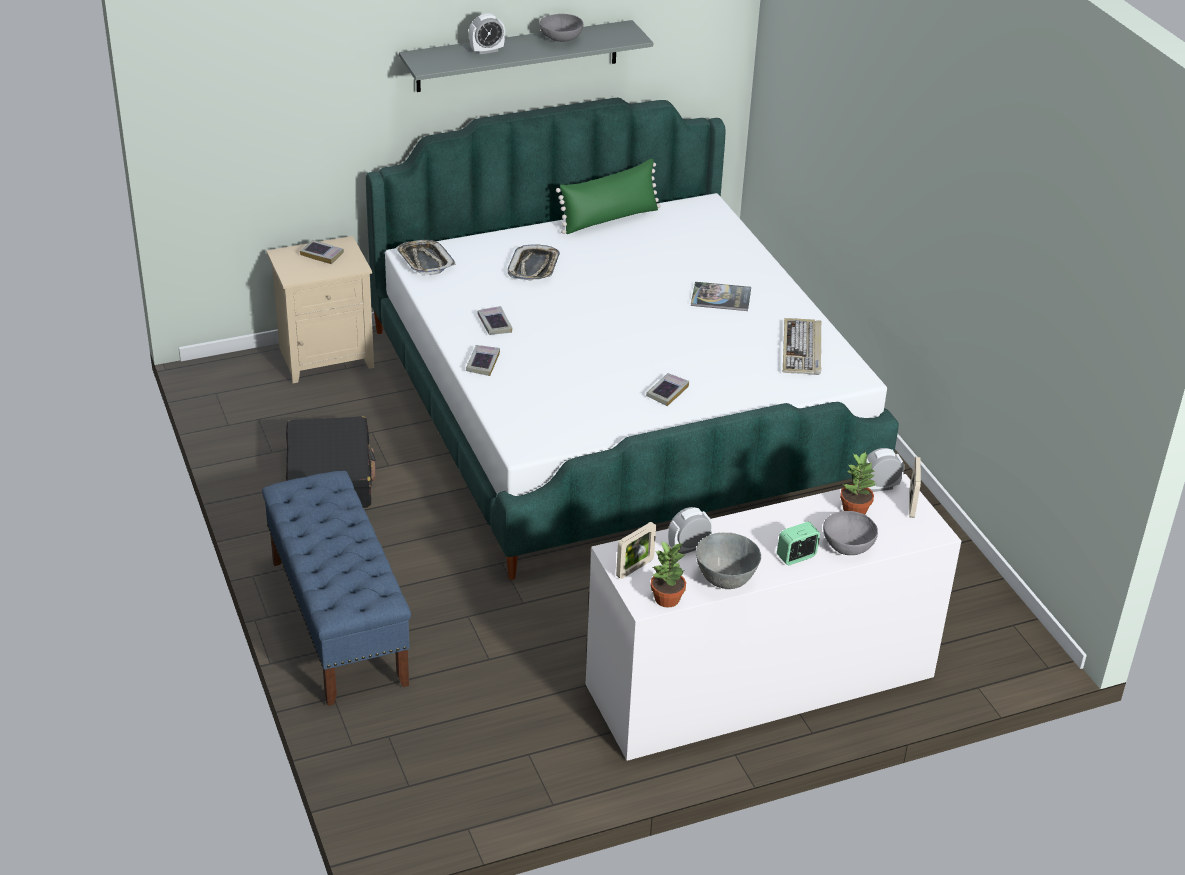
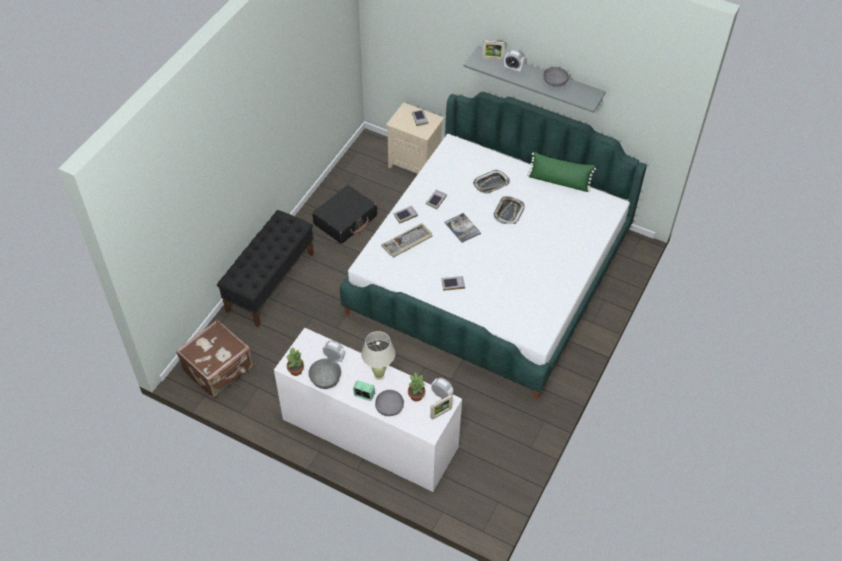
camera: 50 degrees right, 15 degrees up
blue bench [262,471,411,706] -> black bench [217,210,314,327]
tray [396,240,456,275] -> tray moved to [494,196,525,224]
picture frame [616,522,656,579] -> picture frame moved to [482,40,505,60]
book [691,282,751,311] -> book moved to [445,213,481,243]
keyboard [783,318,822,375] -> keyboard moved to [381,223,433,258]
none -> brown suitcase [176,319,253,398]
none -> beige table lamp [361,331,395,380]

